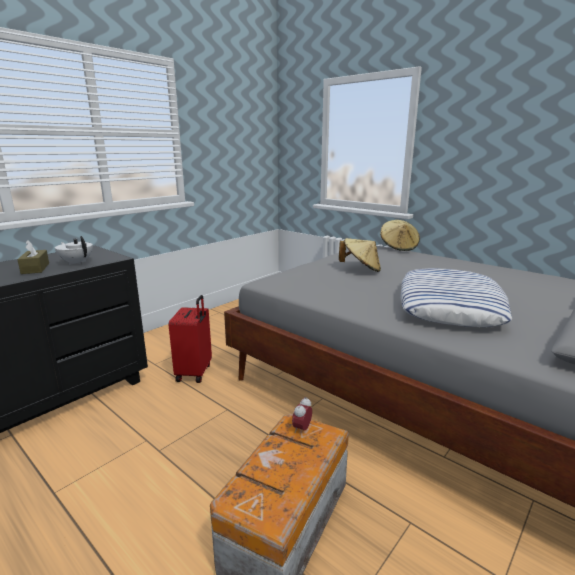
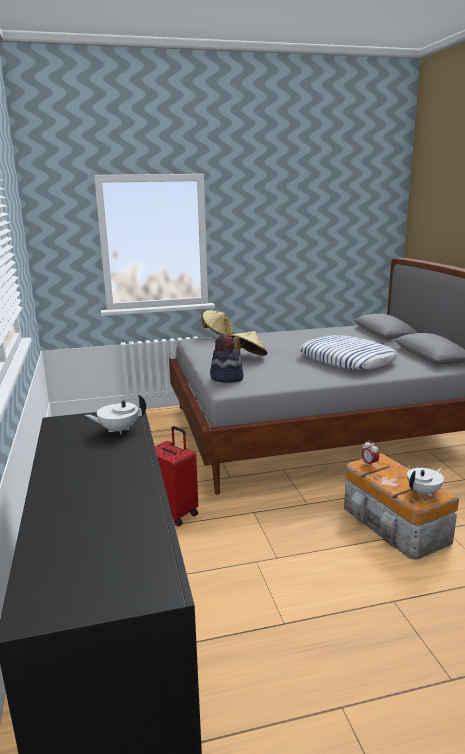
camera: 55 degrees left, 0 degrees up
brown tissue box [17,240,49,274] -> none
none -> hat [210,335,244,383]
none -> white teapot [407,468,444,496]

